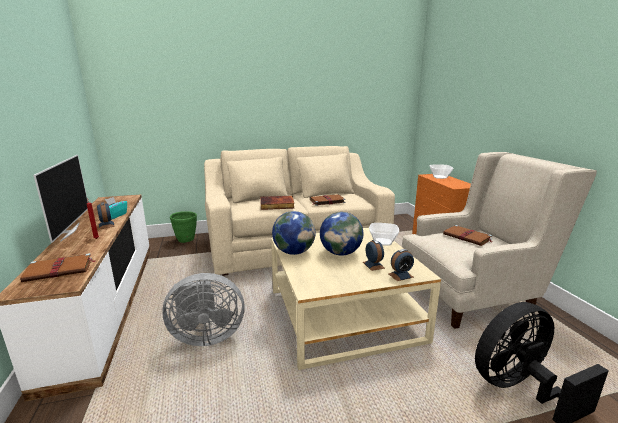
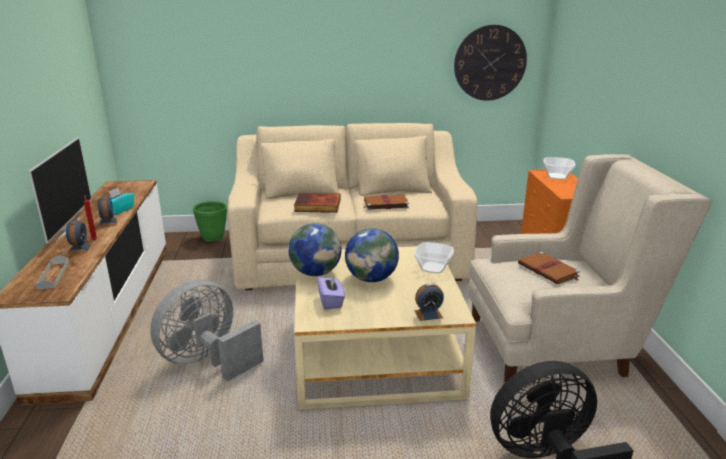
camera: 10 degrees right, 5 degrees up
brown book [20,253,96,282] -> grey tray [35,255,69,289]
grey fan [162,273,245,346] -> grey fan turned 135 degrees clockwise [150,279,264,382]
alarm clock [363,240,385,271] -> alarm clock moved to [66,220,92,254]
none -> purple tissue box [317,273,345,309]
none -> wall clock [454,25,527,101]

